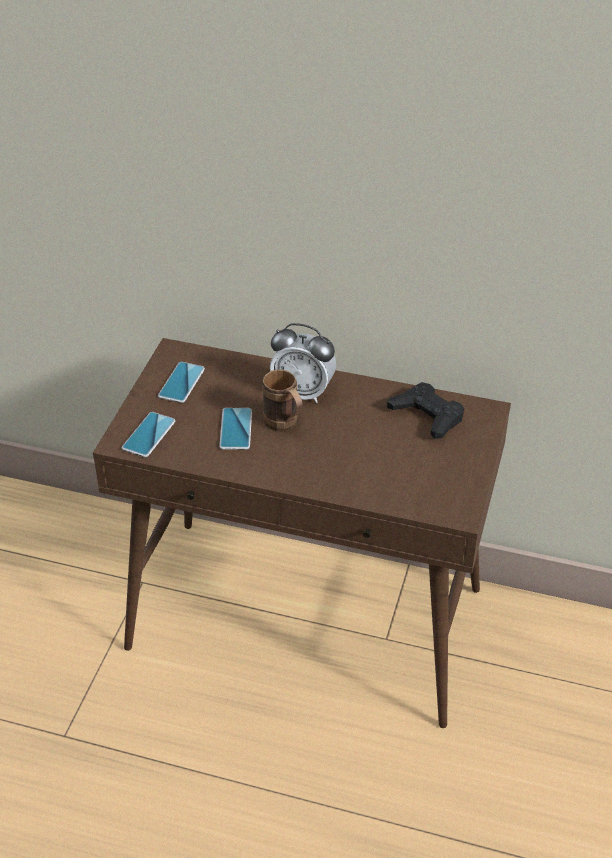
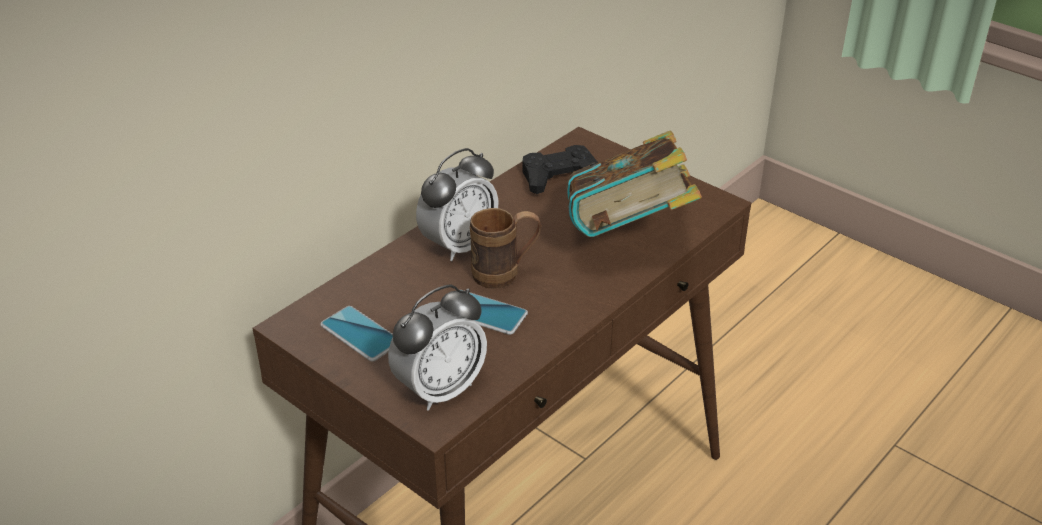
camera: 65 degrees left, 5 degrees down
phone [122,412,175,457] -> alarm clock [388,284,487,411]
none -> book [567,131,702,237]

